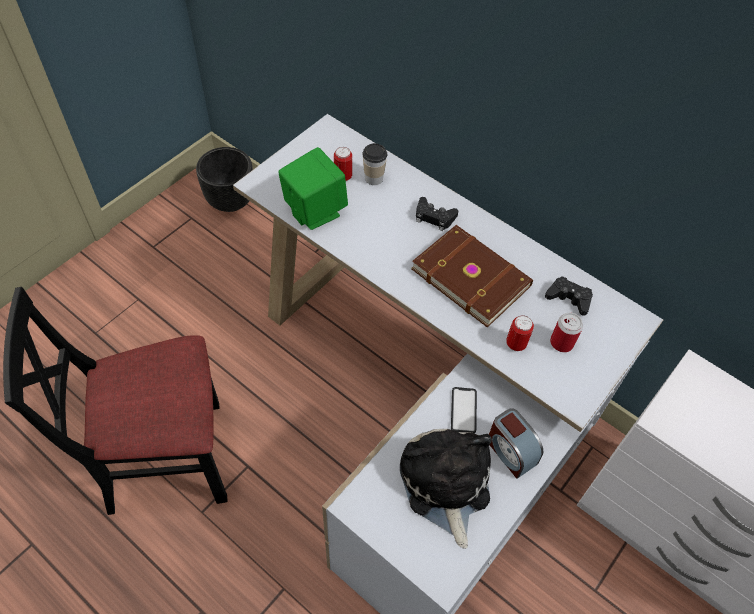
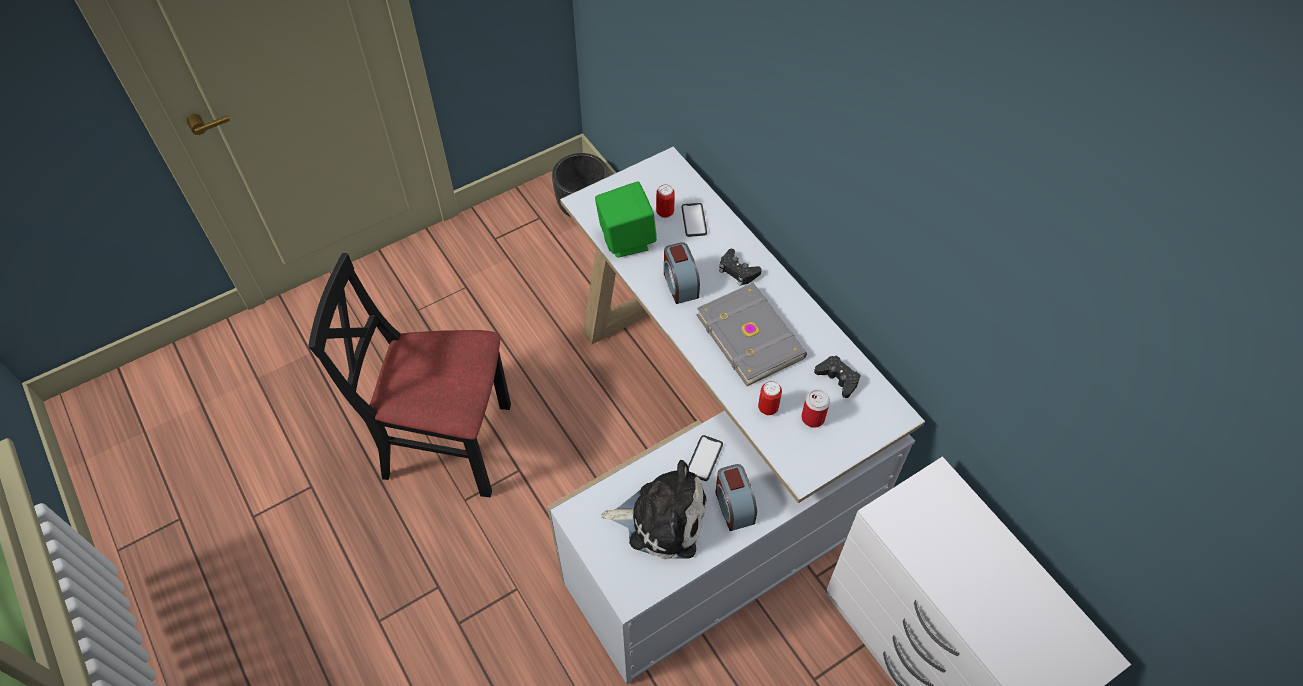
camera: 20 degrees right, 0 degrees up
cup [362,143,387,185] -> phone [681,203,707,237]
plush toy [400,429,492,549] -> plush toy turned 90 degrees clockwise [601,460,707,559]
brown book [411,225,533,327] -> grey book [696,283,807,386]
none -> alarm clock [664,242,700,304]

